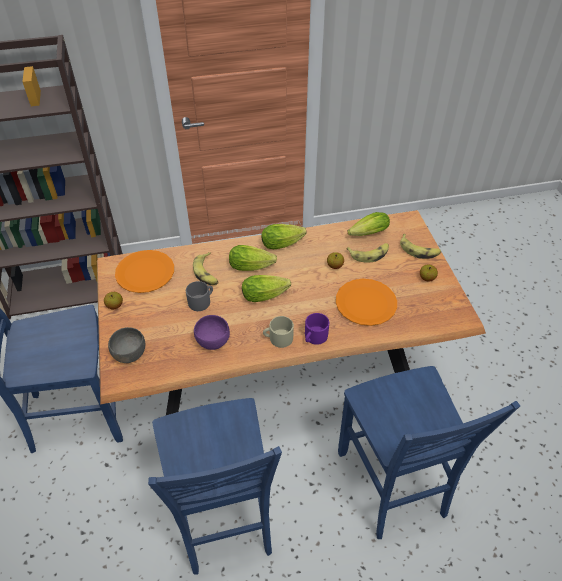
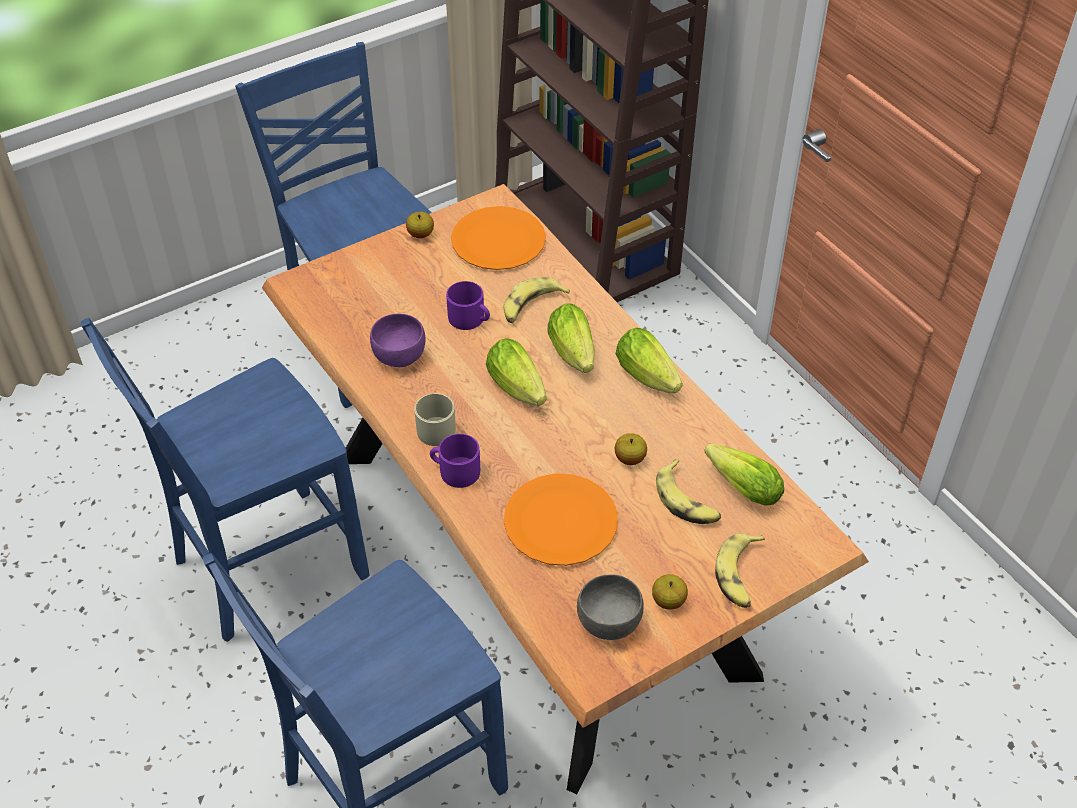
camera: 70 degrees right, 0 degrees up
grey bowl [108,327,146,363] -> grey bowl moved to [577,574,644,640]
grey mug [186,281,213,311] -> purple mug [446,281,490,330]

